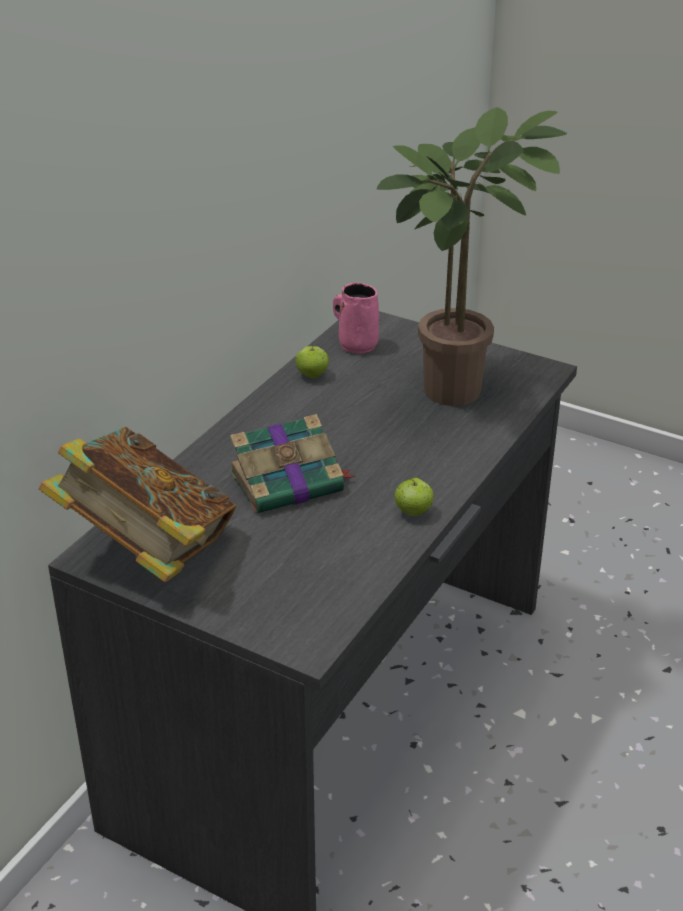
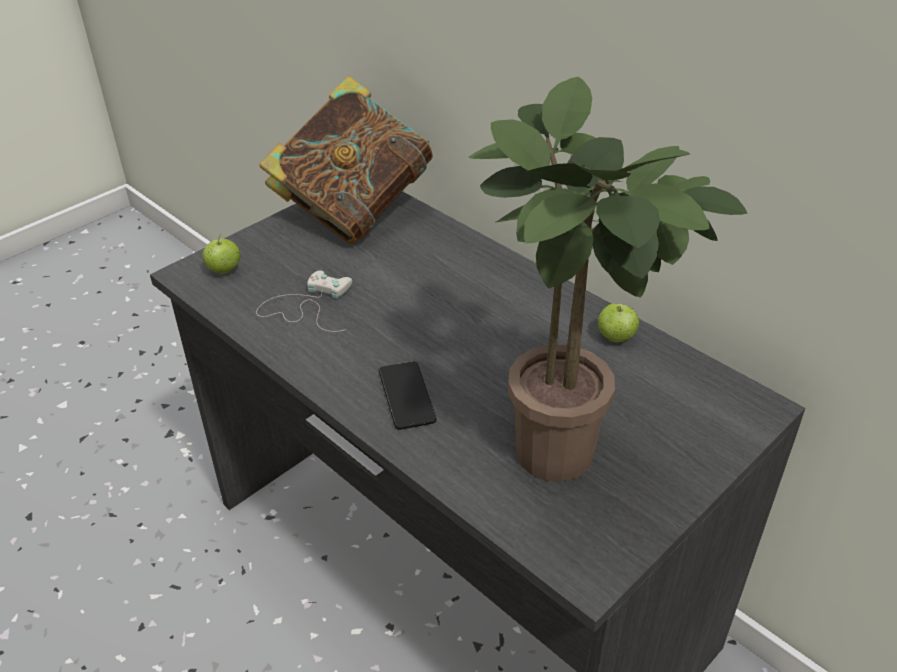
camera: 105 degrees right, 5 degrees up
book [230,414,355,514] -> none
pink mug [333,282,379,354] -> none
apple [395,478,434,516] -> apple moved to [202,233,240,274]
none -> white game controller [256,271,352,332]
none -> phone [379,361,437,430]

